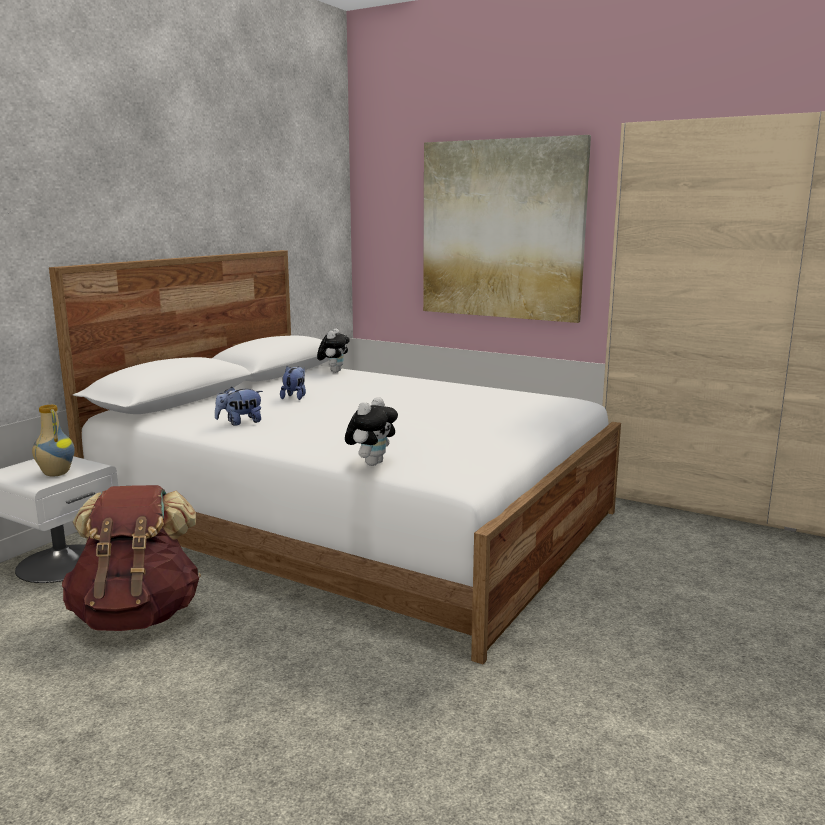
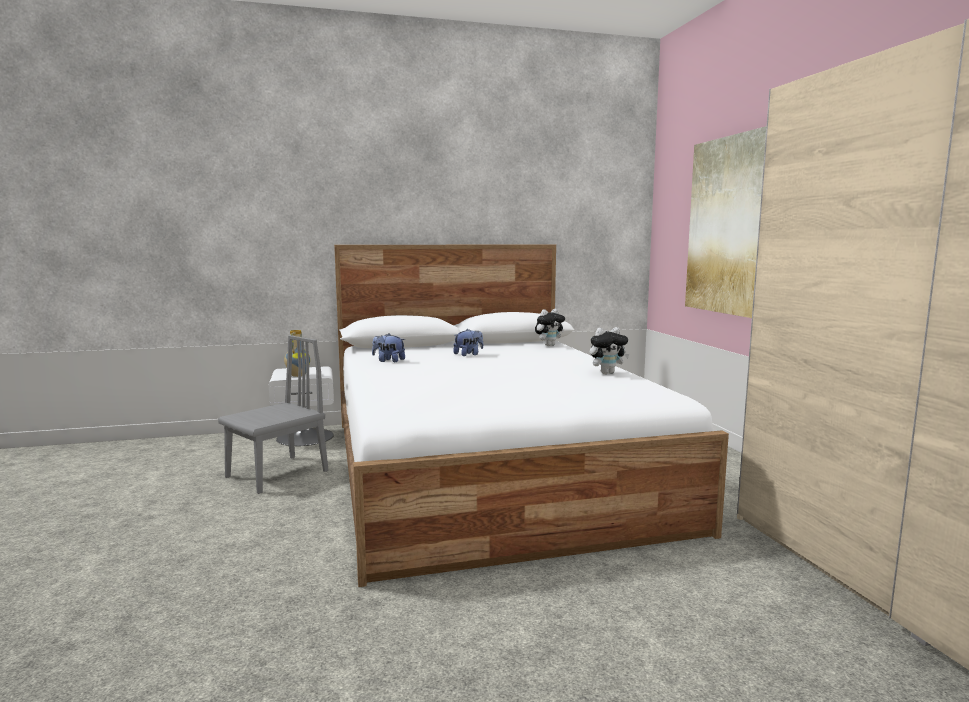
camera: 45 degrees right, 5 degrees down
brown backpack [62,485,201,631] -> grey chair [218,335,328,494]
plush toy [345,397,398,466] -> plush toy moved to [590,327,629,374]

